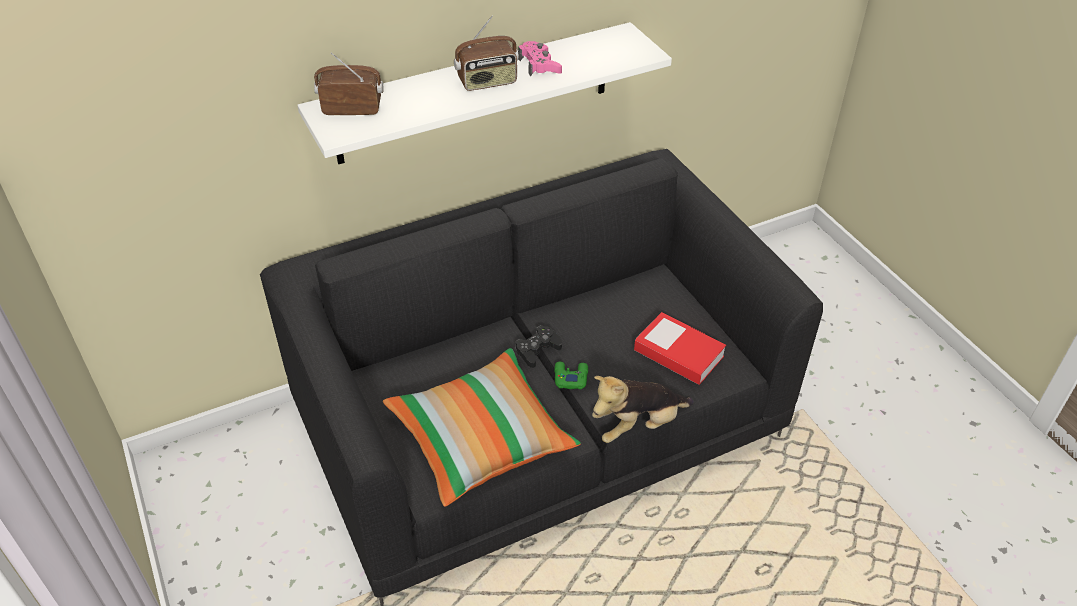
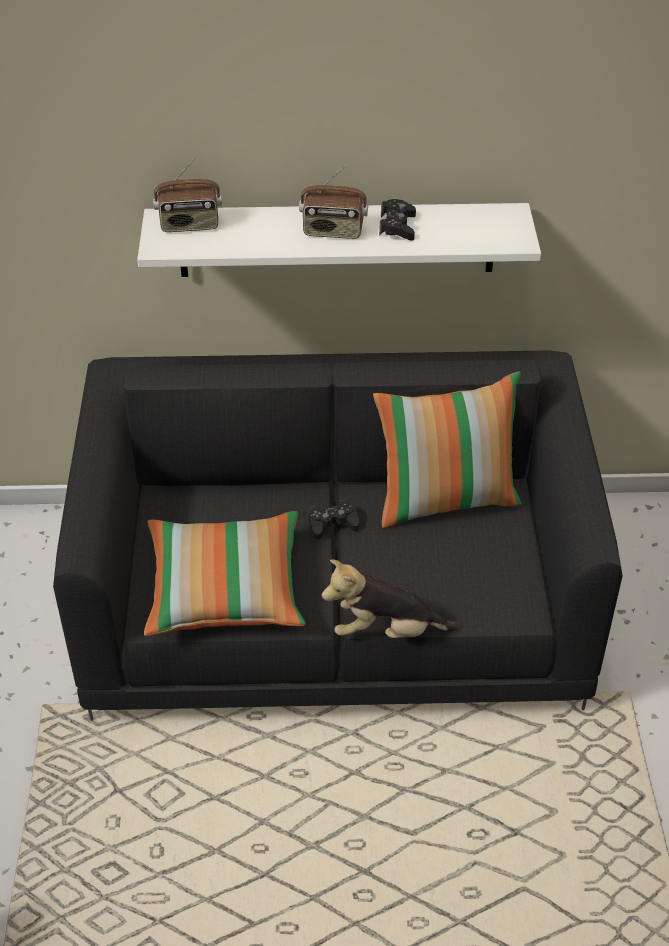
camera: 25 degrees right, 0 degrees up
radio [314,52,384,115] -> radio turned 150 degrees clockwise [153,158,222,232]
pink game controller [518,41,562,76] -> black game controller [379,199,416,241]
green game controller [554,362,588,389] -> none
book [634,312,726,385] -> none
none -> pillow [373,372,521,528]

